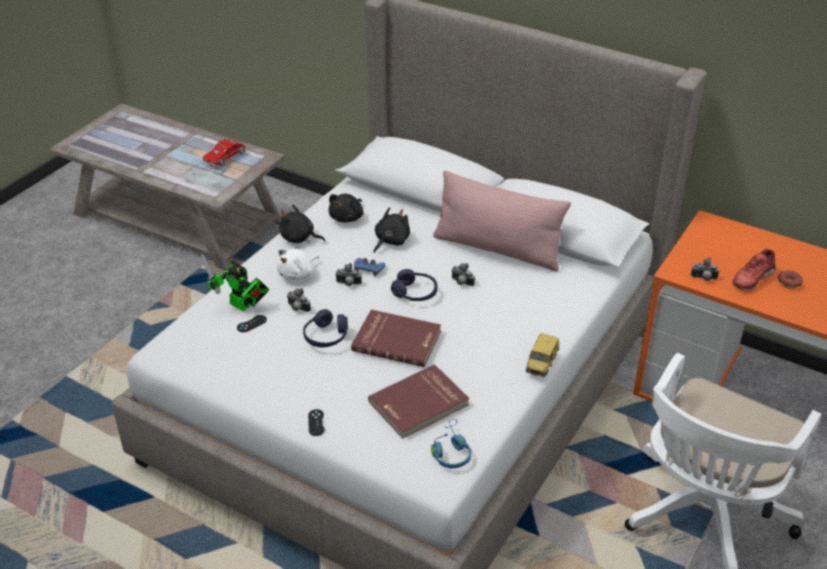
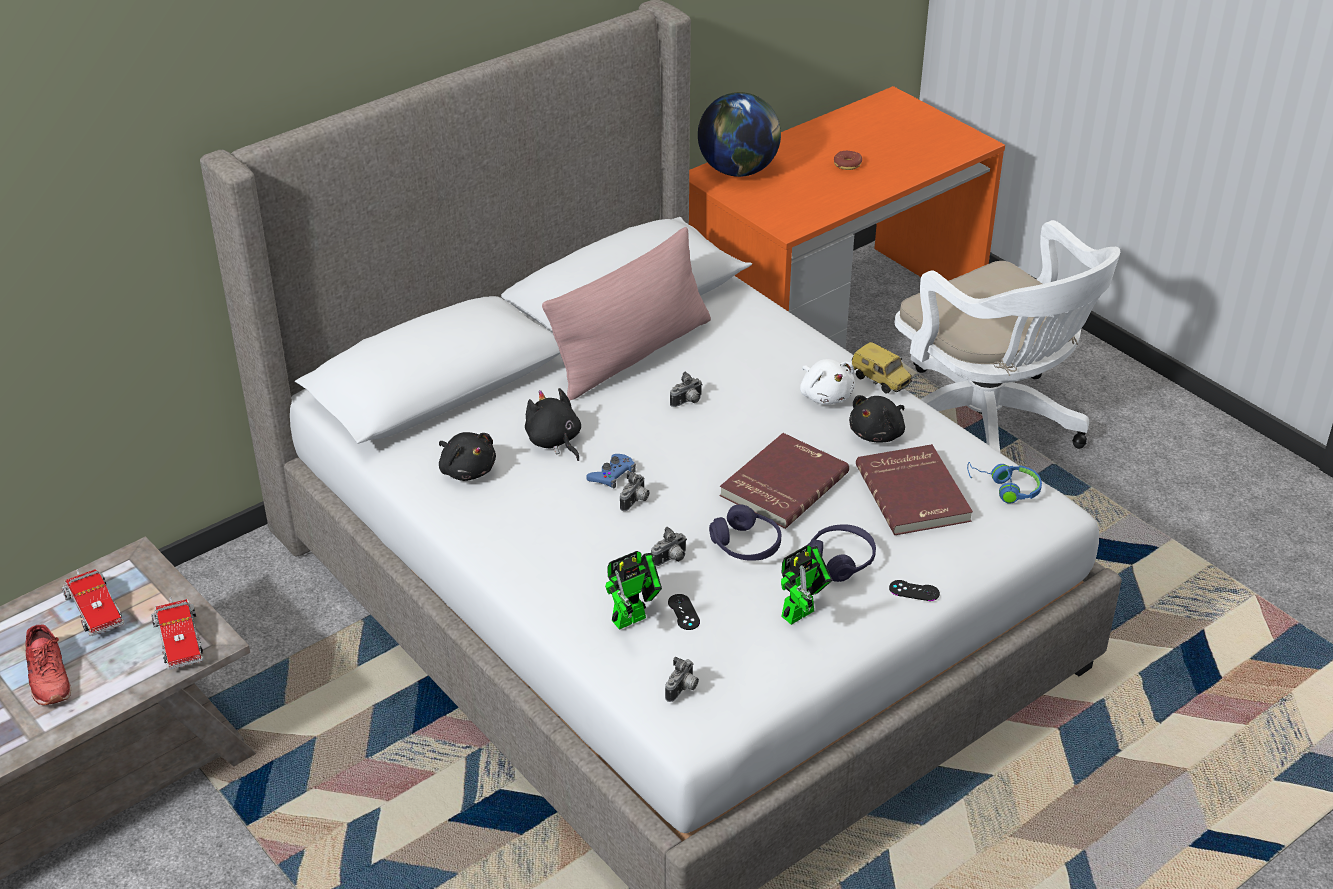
camera: 70 degrees left, 0 degrees up
white plush toy [277,248,319,280] -> white plush toy moved to [800,359,855,405]
black plush toy [279,205,325,244] -> black plush toy moved to [849,395,905,442]
purple headphones [391,269,437,301] -> purple headphones moved to [808,524,876,582]
camera [691,257,719,281] -> camera moved to [665,657,699,702]
red shoe [732,249,776,291] -> red shoe moved to [25,624,71,705]
none -> toy truck [151,597,204,670]
none -> globe [698,92,781,177]
none -> toy robot [781,545,832,625]

